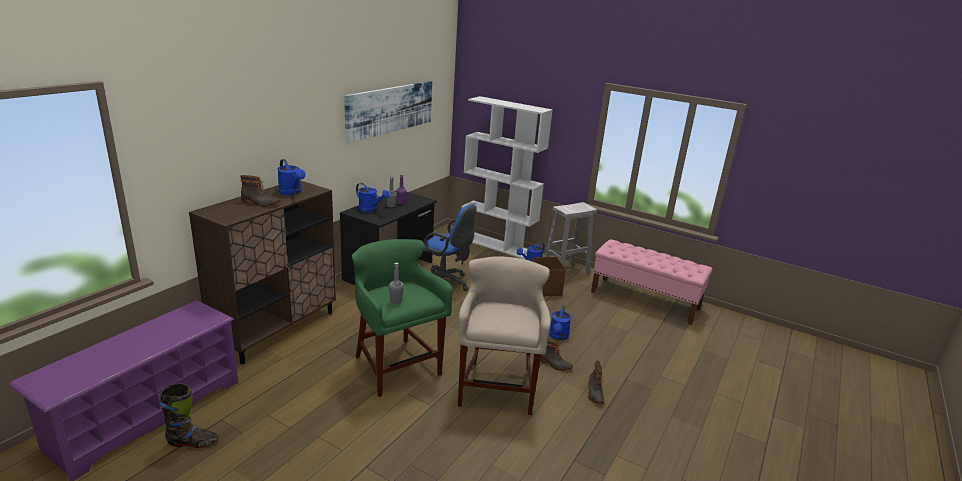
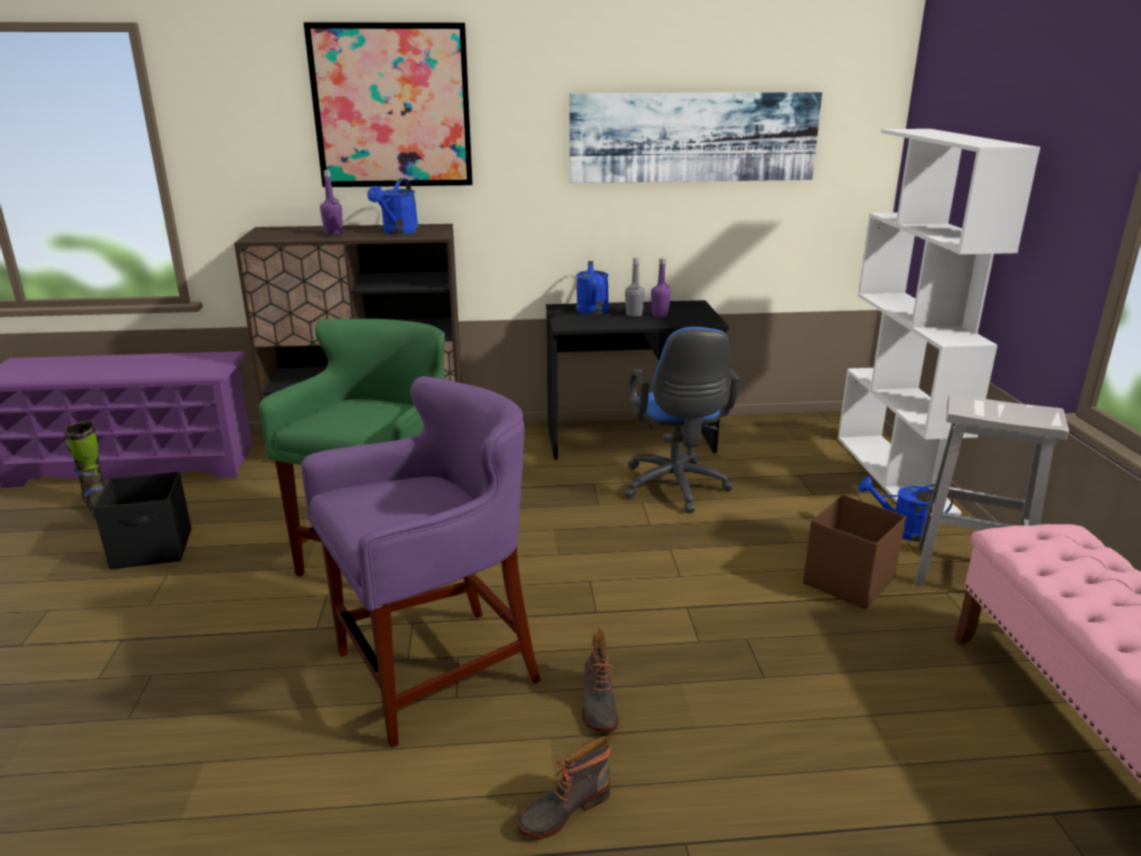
camera: 55 degrees right, 0 degrees up
boot [241,175,280,207] -> purple bottle [320,170,343,235]
grey bottle [389,263,404,304] -> none
beige stool [458,256,551,415] -> purple stool [301,376,541,748]
blue watering can [549,306,571,340] -> none
none -> black storage box [93,472,192,569]
none -> picture [303,22,473,187]

